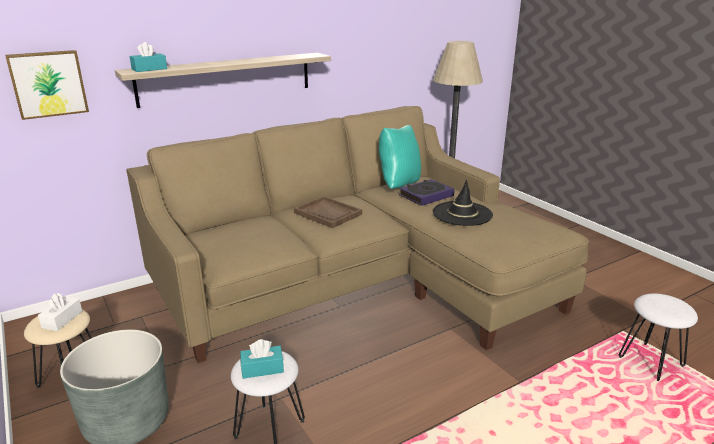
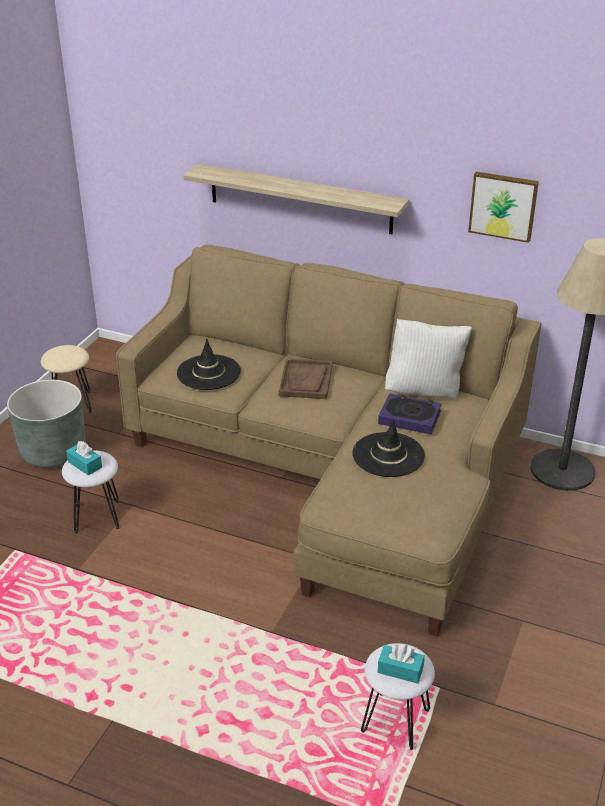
camera: 55 degrees right, 10 degrees up
picture [5,50,89,120] -> picture moved to [468,172,539,243]
white tissue box [38,293,82,331] -> none
turquoise tissue box [130,42,167,72] -> turquoise tissue box moved to [378,644,425,684]
turquoise pillow [379,125,421,189] -> white pillow [385,319,472,399]
none -> black hat [177,339,241,390]

